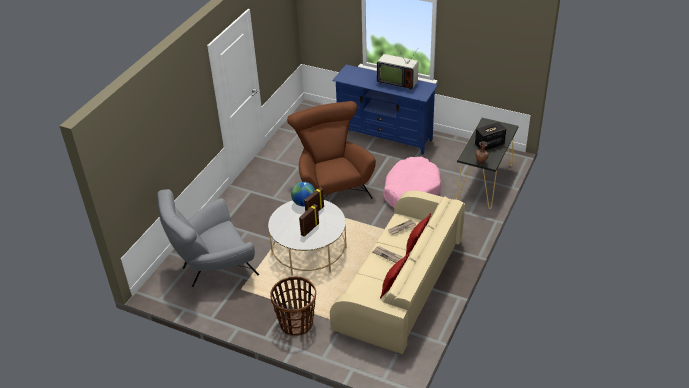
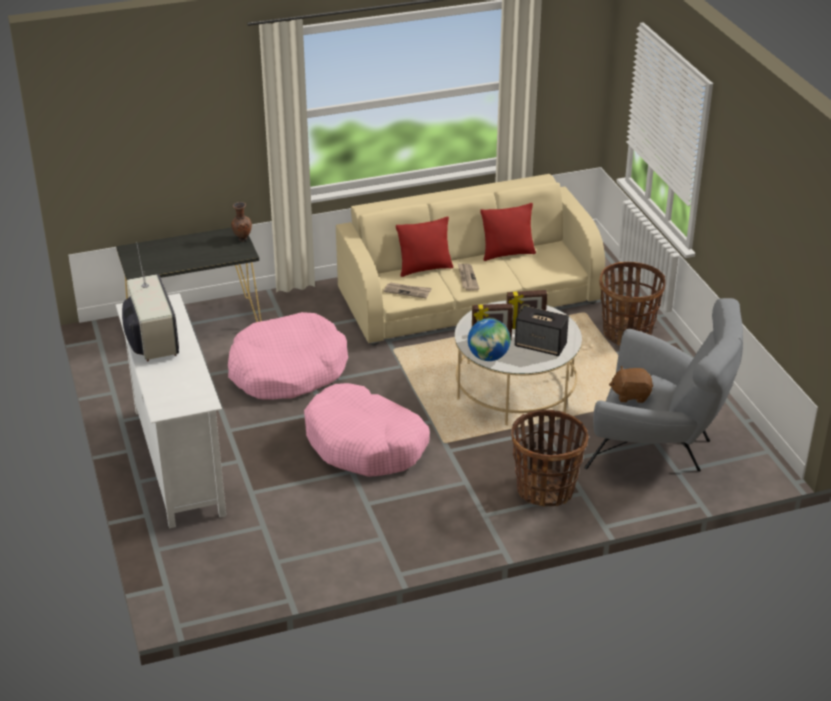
camera: 135 degrees left, 5 degrees down
brown armchair [287,101,376,199] -> pink dog bed [304,383,430,477]
blue tv stand [332,65,438,155] -> white tv stand [116,293,226,529]
speaker [475,122,506,150] -> speaker moved to [515,306,569,356]
none -> basket [511,410,589,507]
none -> brown plush toy [609,366,653,403]

